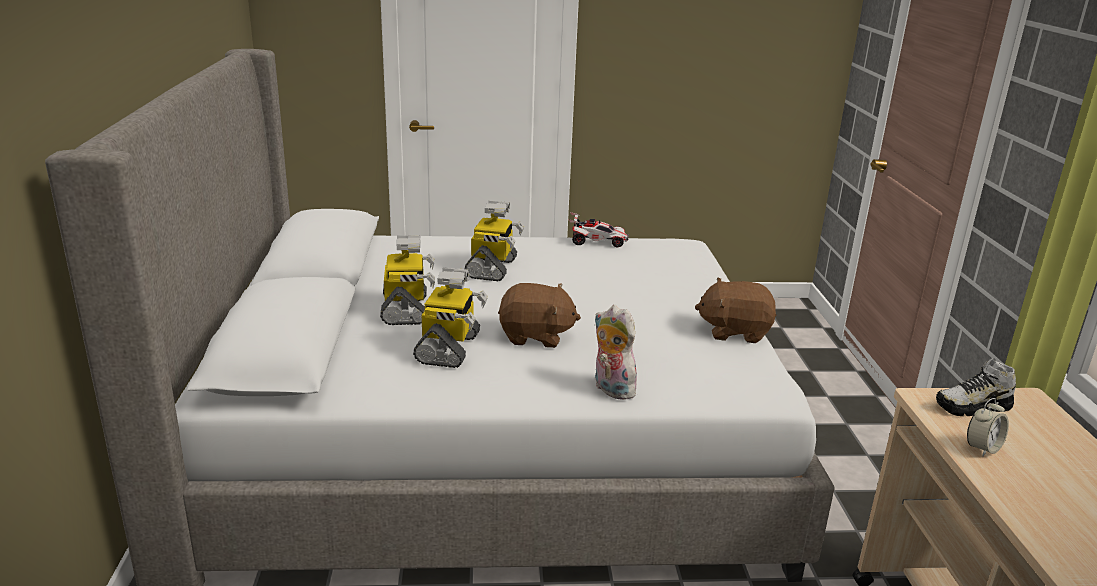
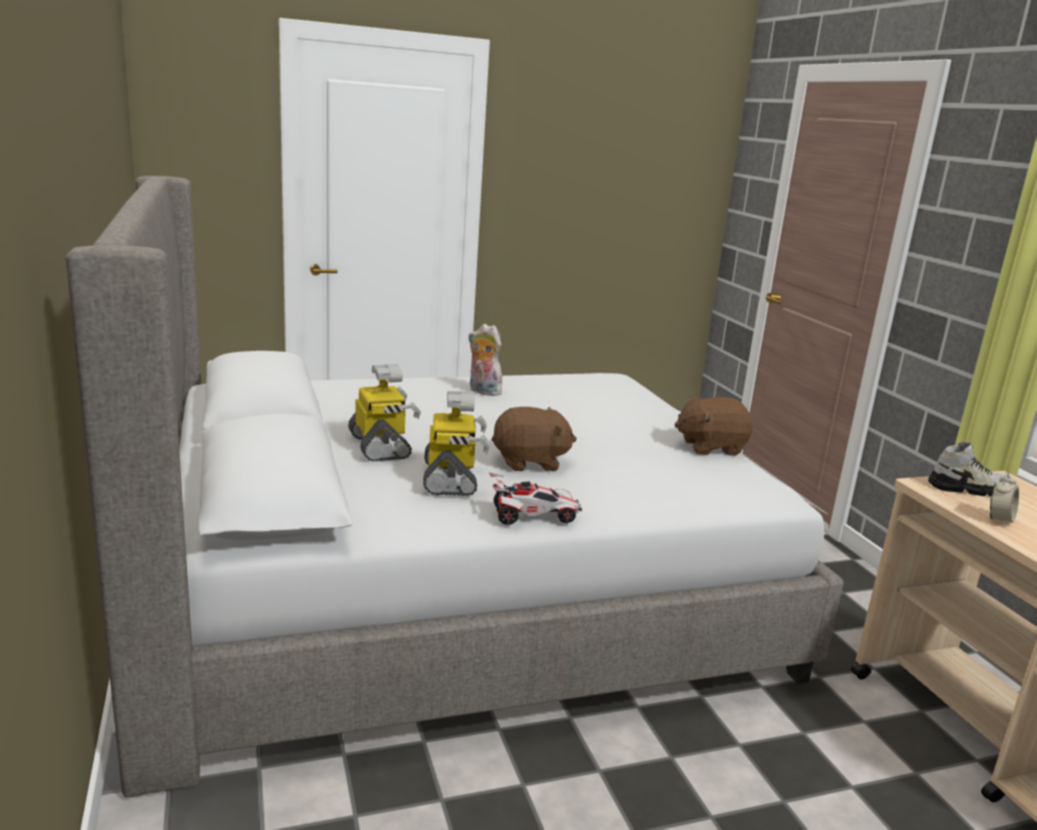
camera: 15 degrees left, 5 degrees down
toy robot [465,201,524,281] -> none
toy car [569,212,629,247] -> toy car moved to [489,472,582,525]
plush toy [594,305,638,400] -> plush toy moved to [468,324,506,396]
shoe [936,358,1016,416] -> shoe turned 150 degrees counterclockwise [928,442,1011,496]

